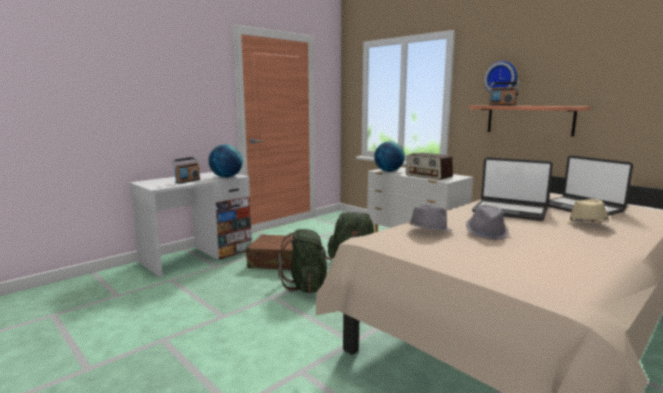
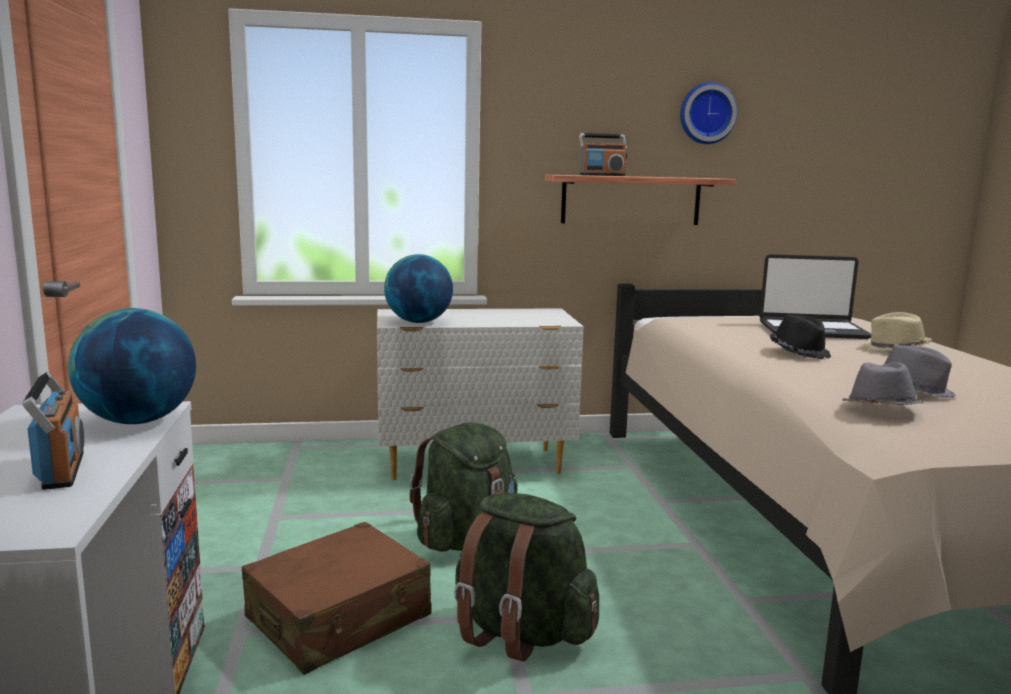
camera: 55 degrees left, 0 degrees up
radio [406,153,453,180] -> none
laptop [472,157,553,221] -> black hat [770,315,831,359]
wall clock [484,61,517,93] -> wall clock moved to [680,82,737,144]

